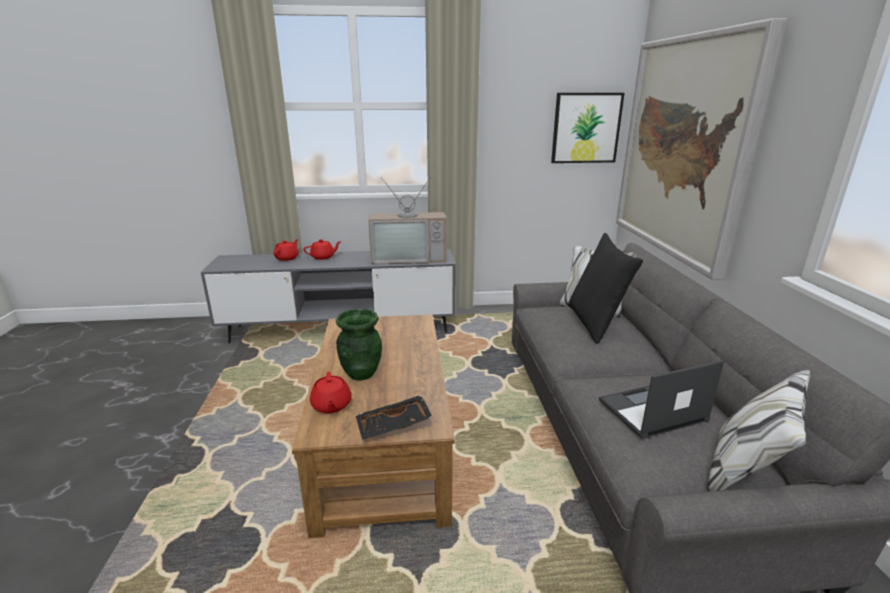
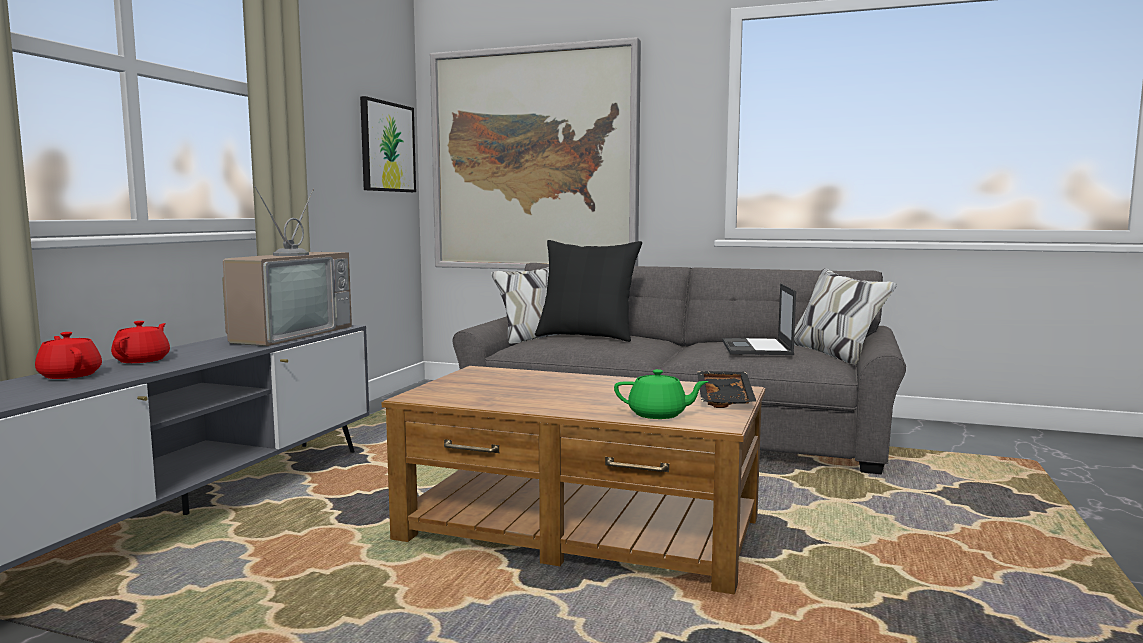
camera: 65 degrees left, 15 degrees down
red teapot [310,372,352,413] -> green teapot [614,369,709,419]
green vase [336,309,382,380] -> none

